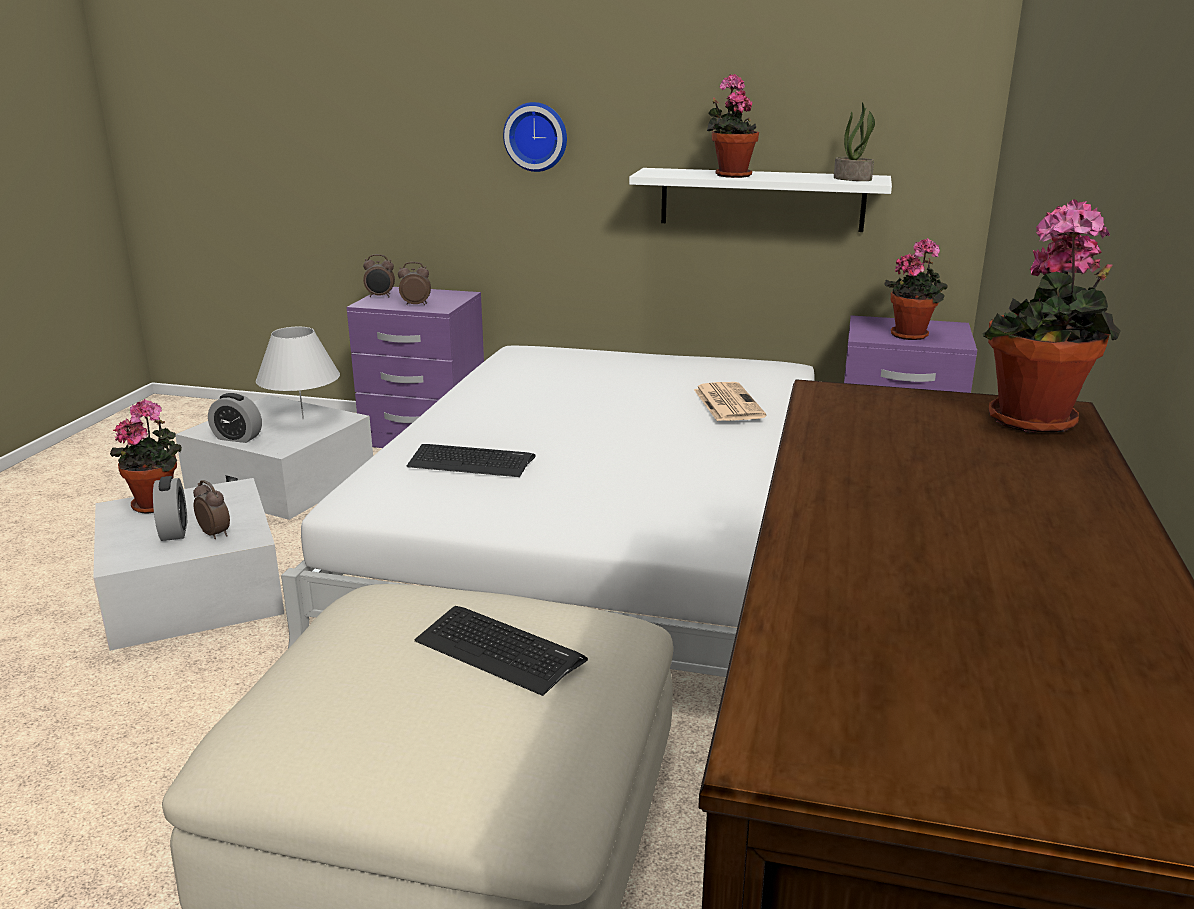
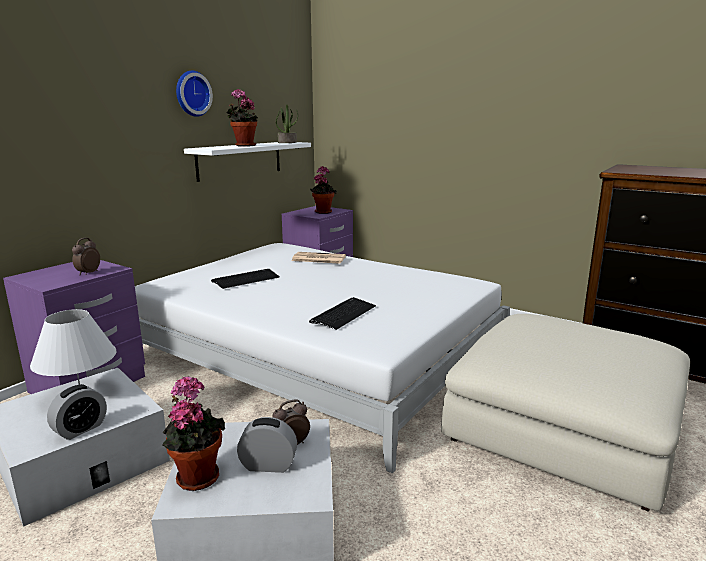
camera: 70 degrees left, 5 degrees down
alarm clock [363,254,395,297] -> none
keyboard [414,606,588,696] -> keyboard moved to [211,269,280,289]
wall clock [503,102,567,172] -> wall clock moved to [176,71,213,117]
potted plant [982,199,1121,433] -> none

